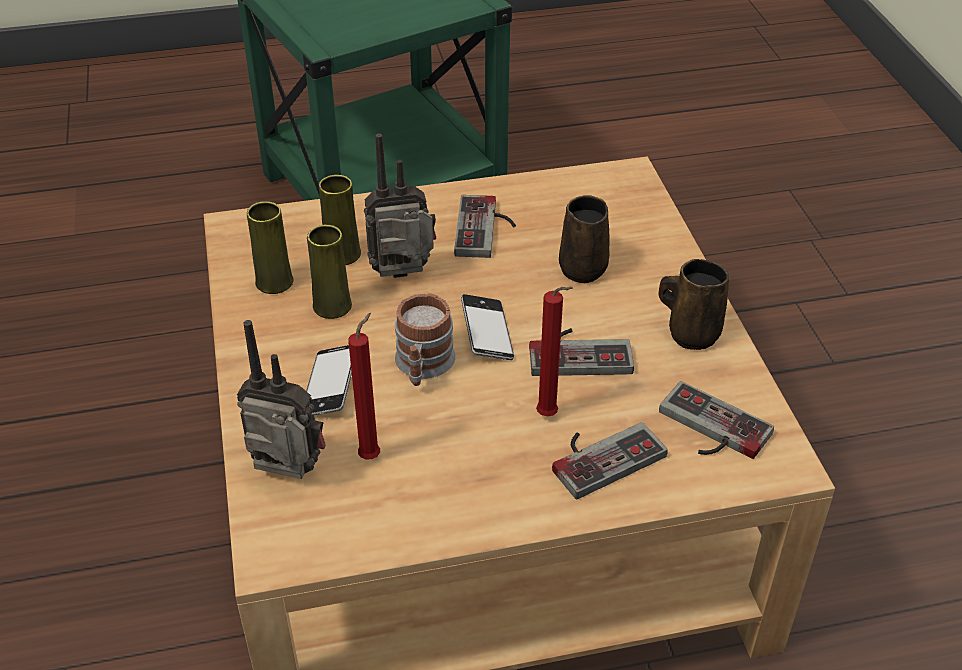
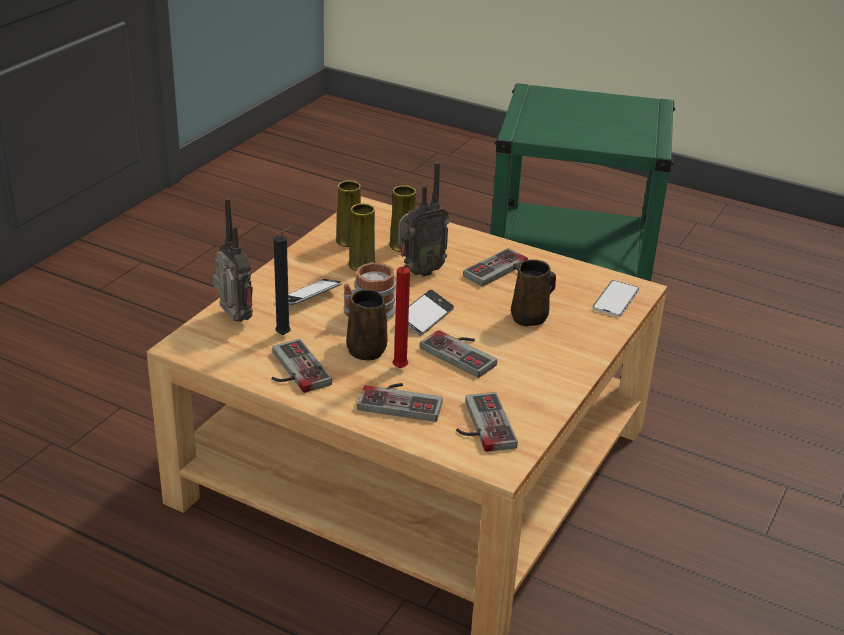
camera: 40 degrees right, 10 degrees down
red candle [348,313,380,459] -> black candle [273,226,293,335]
radio [364,133,436,278] -> radio turned 120 degrees clockwise [398,162,449,277]
brown mug [658,259,729,350] -> brown mug moved to [346,289,388,361]
none -> game controller [272,339,332,393]
none -> phone [592,280,639,317]

